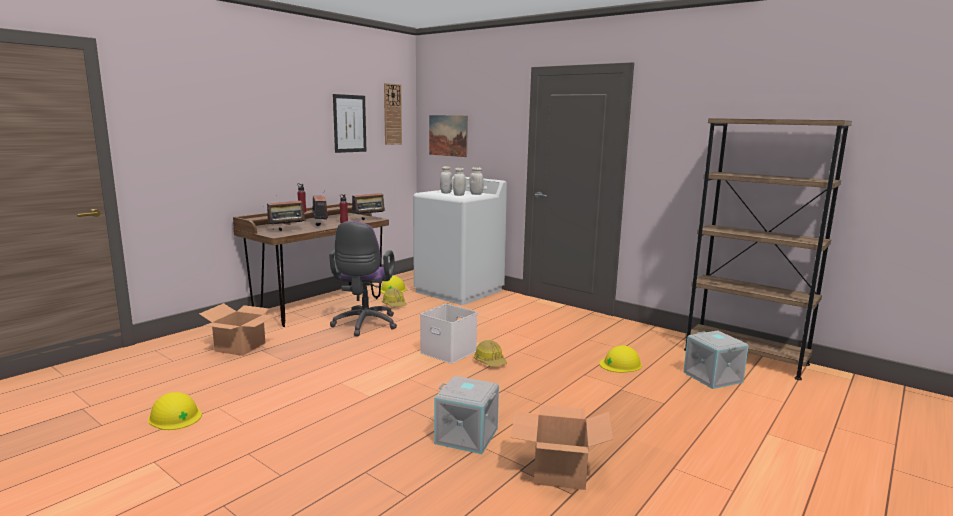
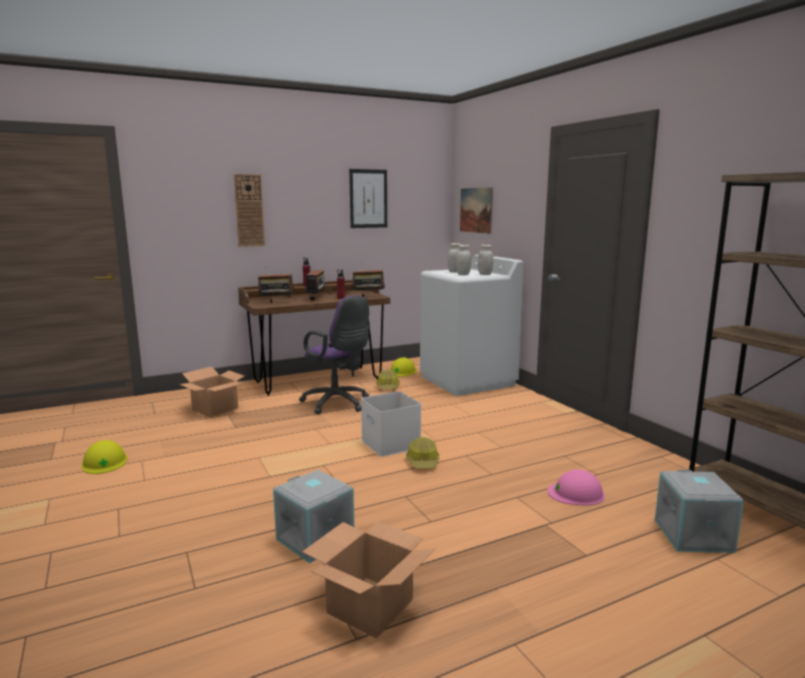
camera: 25 degrees right, 0 degrees up
purple office chair [329,221,397,336] -> purple office chair turned 75 degrees counterclockwise [299,295,370,414]
wall clock [384,83,402,145] -> wall clock moved to [234,174,265,247]
yellow hard hat [599,345,642,373] -> pink hard hat [547,469,605,506]

